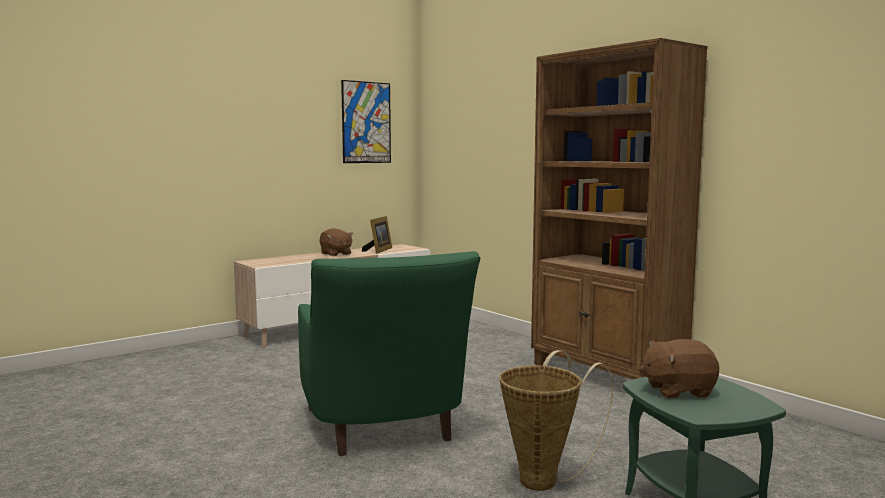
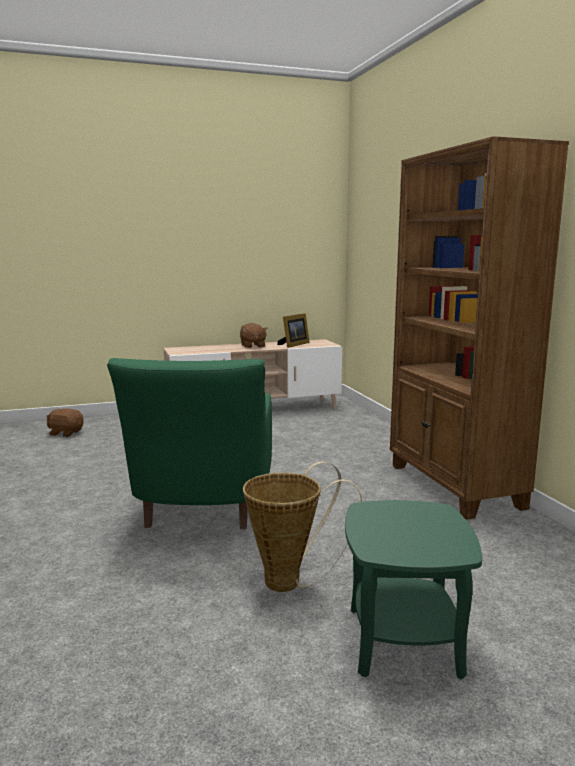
camera: 20 degrees right, 5 degrees up
picture [341,80,391,163] -> none
brown plush toy [639,339,720,399] -> brown plush toy moved to [46,409,84,437]

